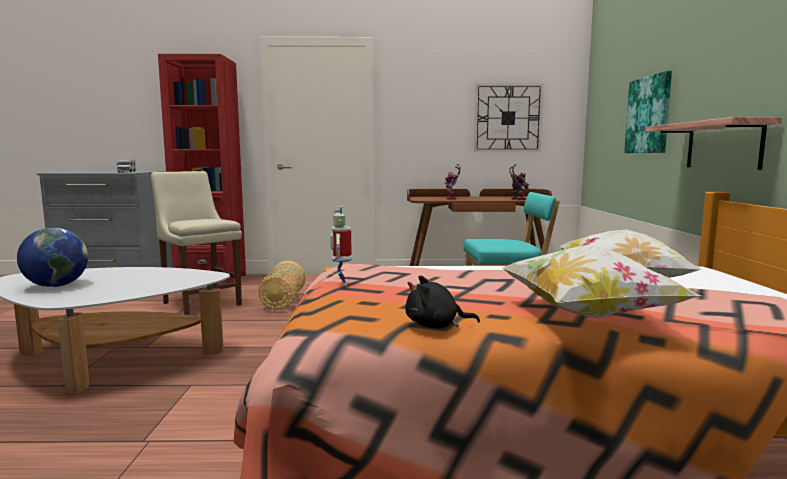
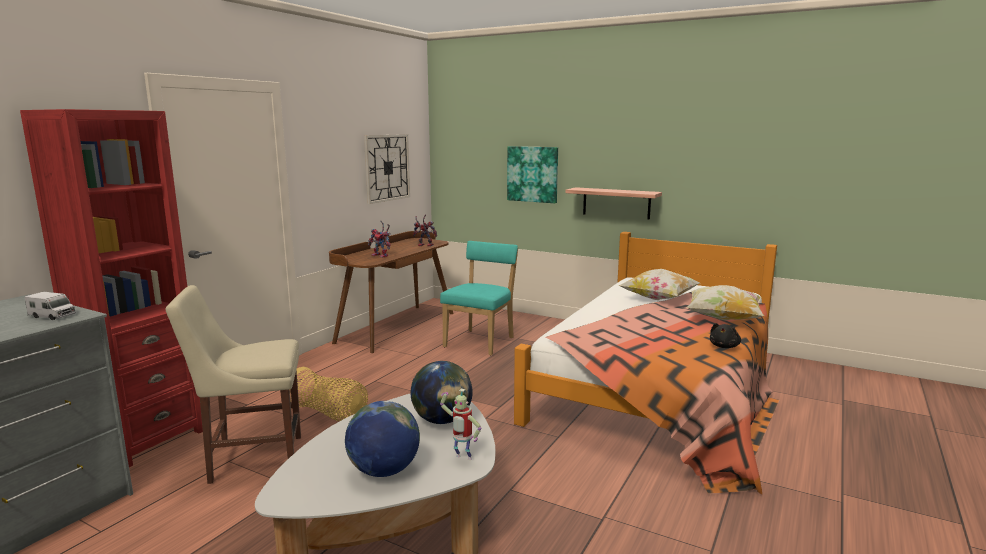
camera: 60 degrees left, 5 degrees up
toy robot [330,207,352,286] -> toy robot moved to [440,389,481,460]
none -> globe [410,361,473,424]

